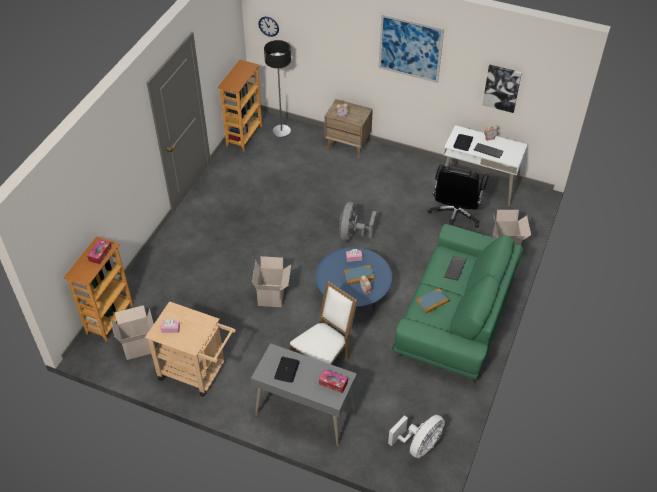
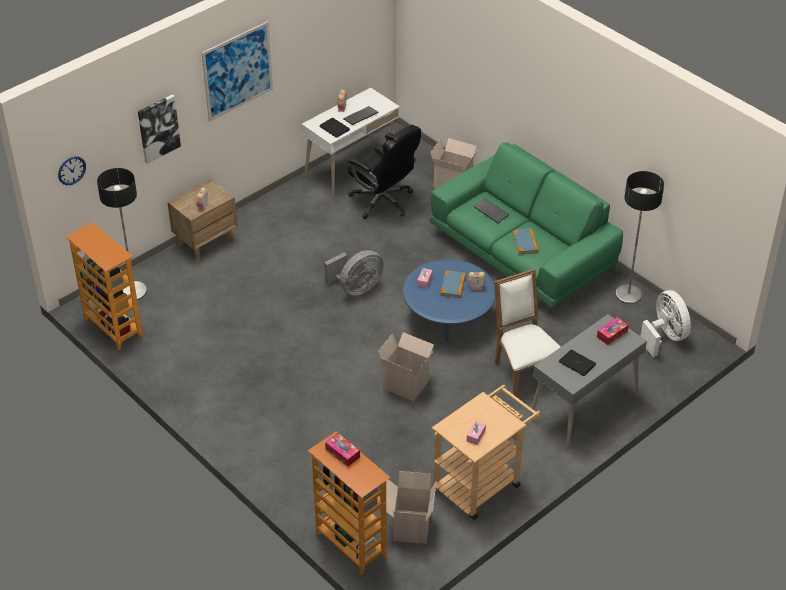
camera: 65 degrees left, 5 degrees down
grey fan [339,202,377,241] -> grey fan turned 75 degrees counterclockwise [324,250,384,296]
picture [482,65,522,113] -> picture moved to [138,94,181,164]
none -> floor lamp [615,171,664,304]

